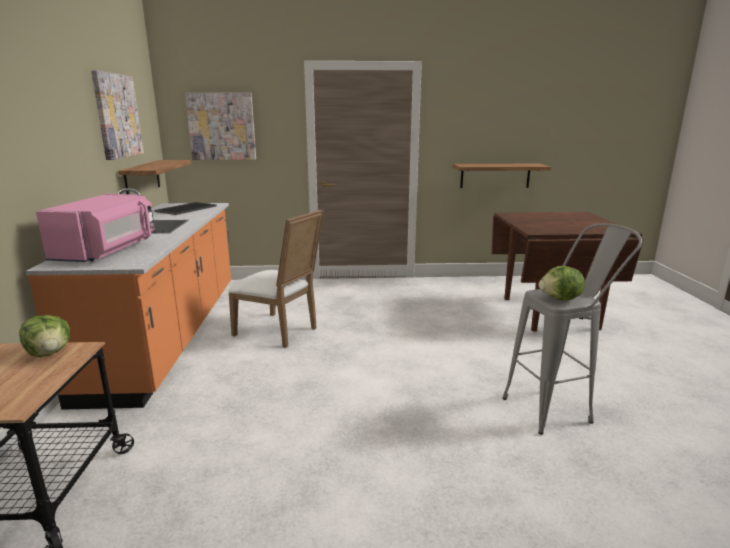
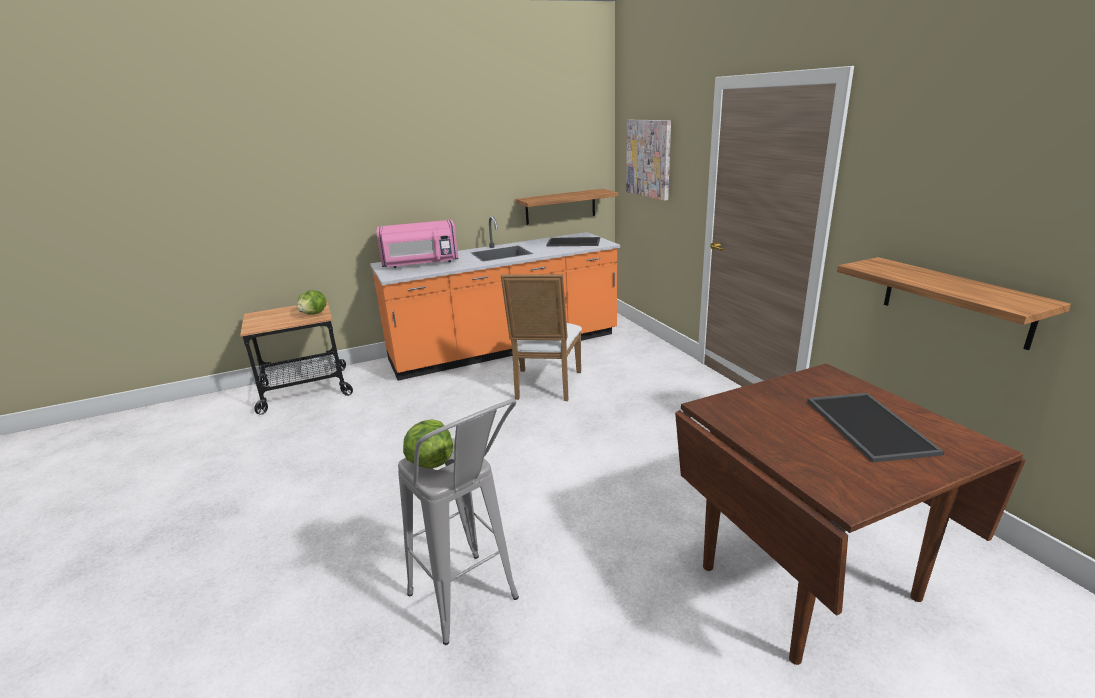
camera: 70 degrees right, 5 degrees up
picture [91,70,144,160] -> none
none -> tray [807,393,944,463]

